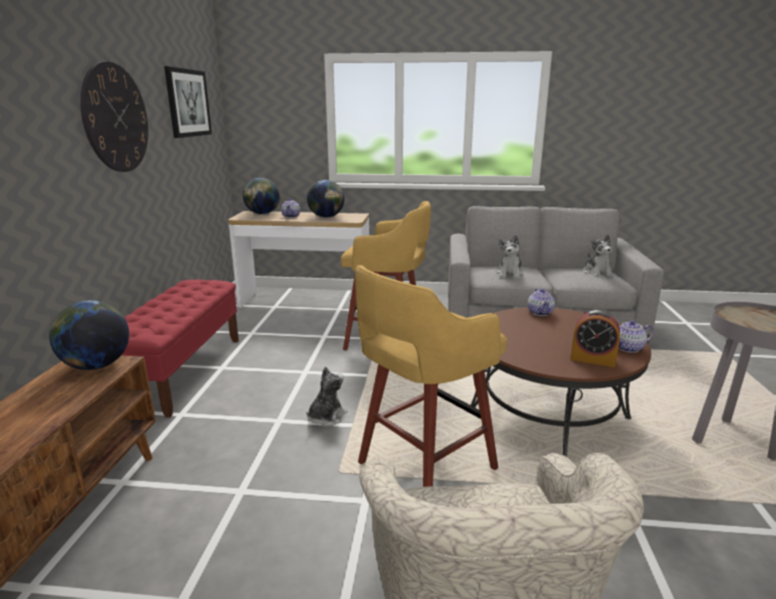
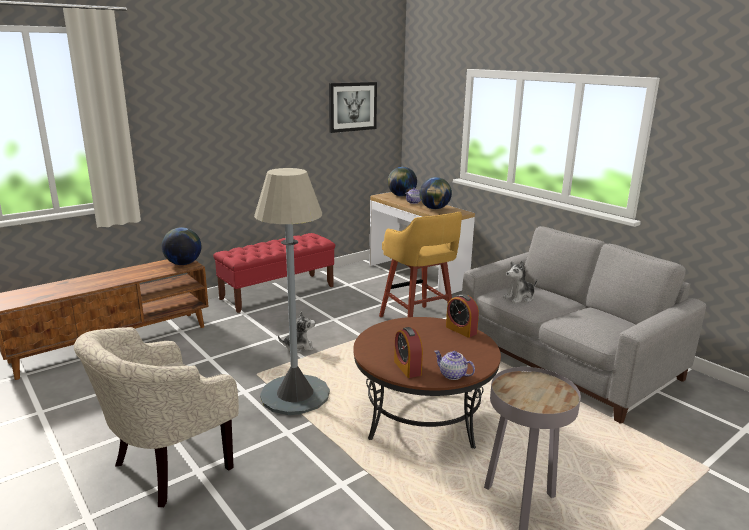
camera: 45 degrees right, 0 degrees up
wall clock [80,61,148,172] -> none
yellow stool [355,265,507,487] -> grey floor lamp [254,168,330,415]
teapot [528,288,555,316] -> alarm clock [446,294,479,338]
plush toy [583,234,613,277] -> none

